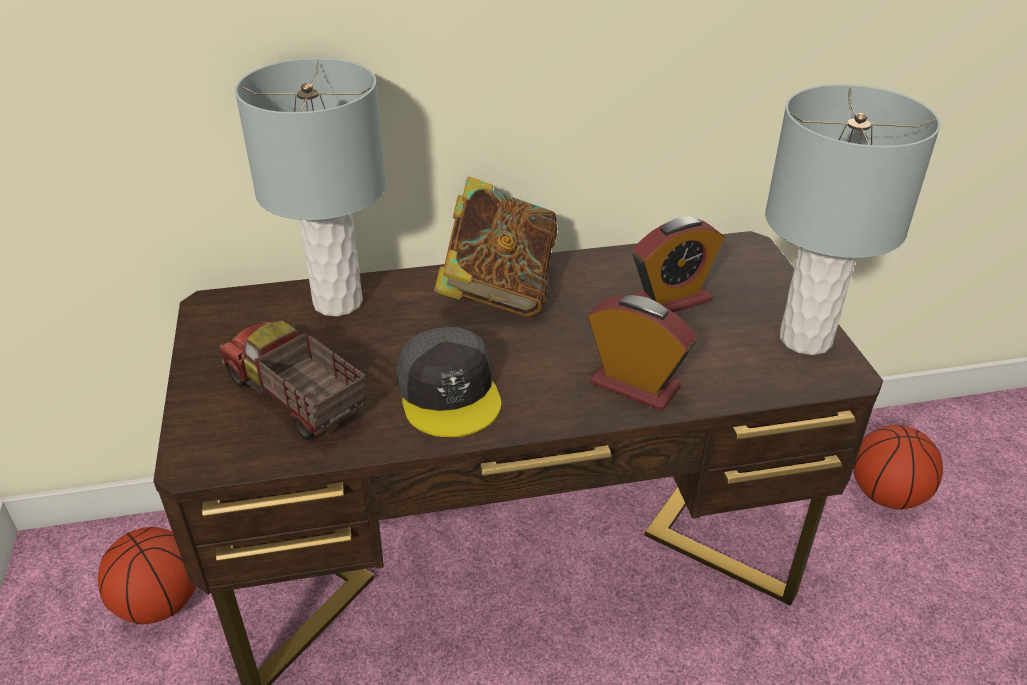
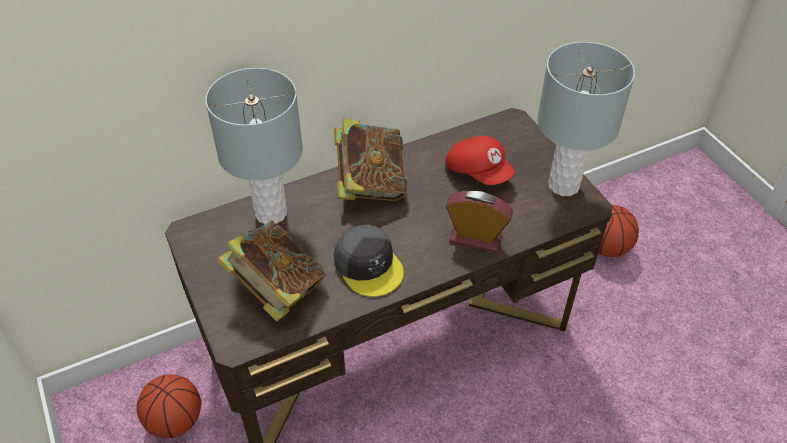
camera: 15 degrees left, 10 degrees up
toy truck [220,321,366,440] -> book [216,221,326,321]
alarm clock [633,216,725,313] -> red cap [445,136,515,185]

